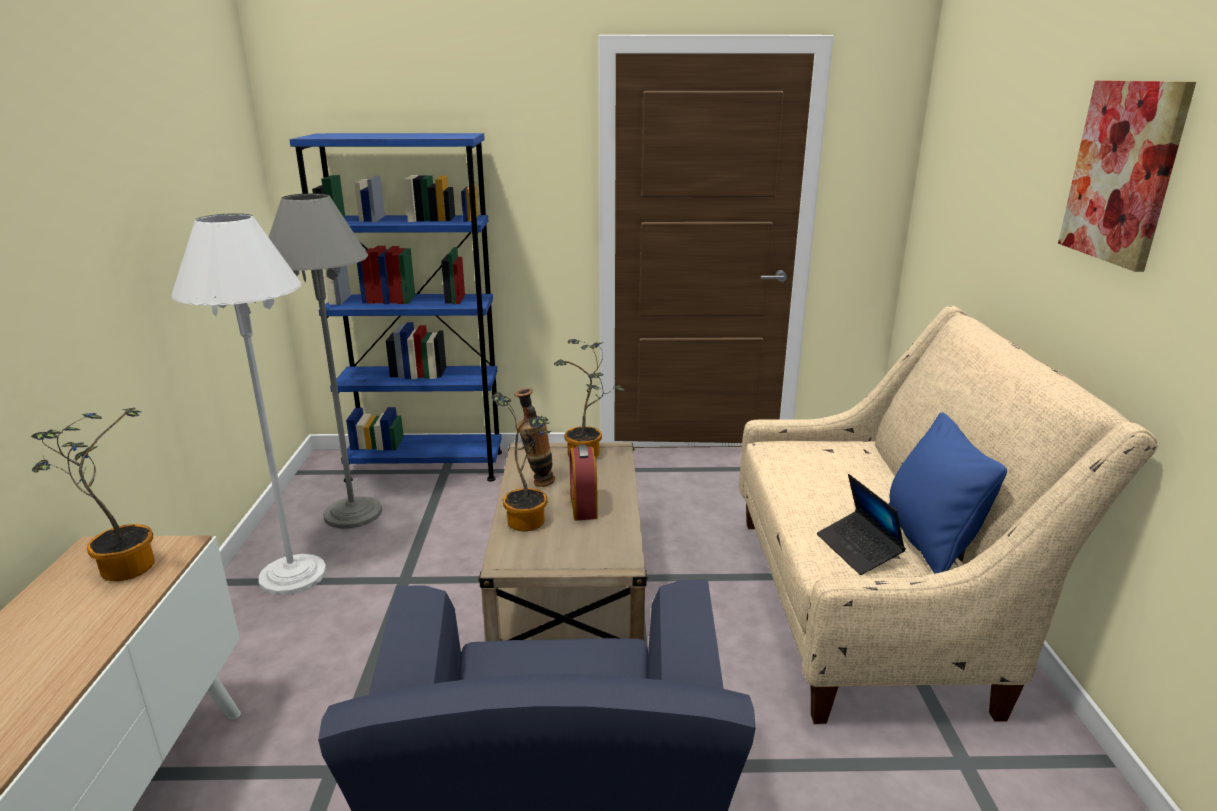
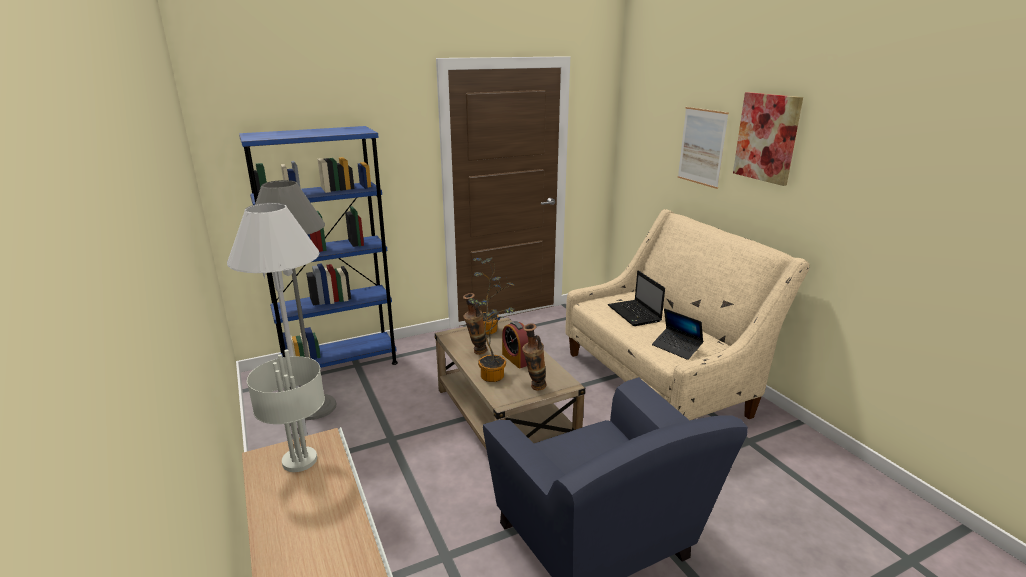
camera: 25 degrees left, 0 degrees up
potted plant [31,408,155,581] -> grey table lamp [247,350,325,472]
blue pillow [889,412,1007,574] -> none
none -> vase [522,324,546,391]
none -> laptop [608,270,665,326]
none -> picture [678,107,729,189]

